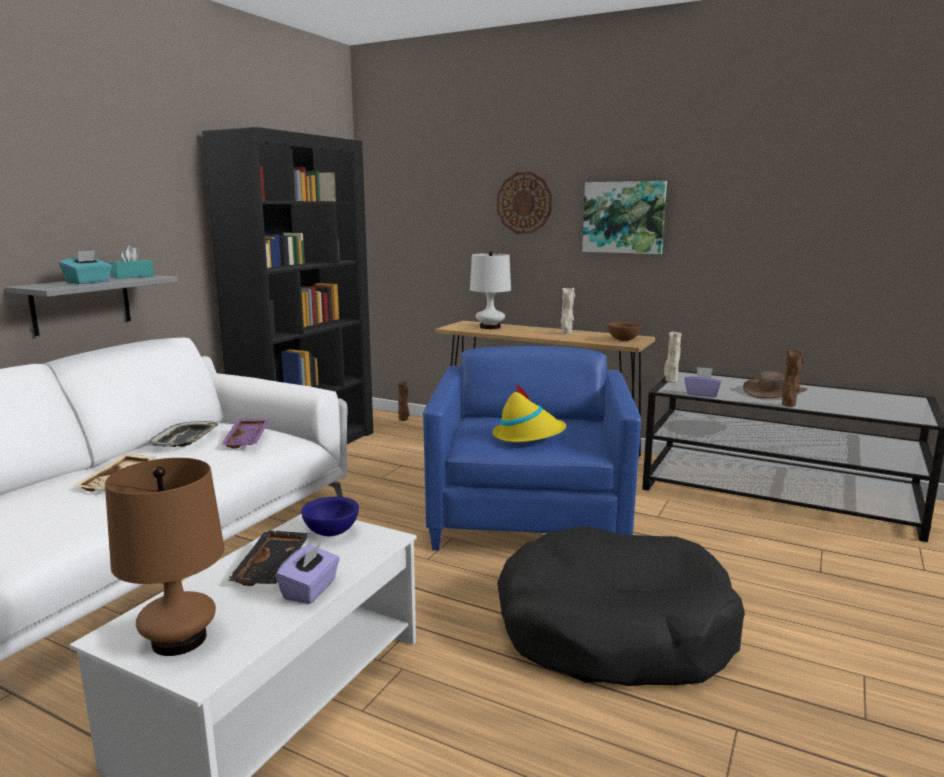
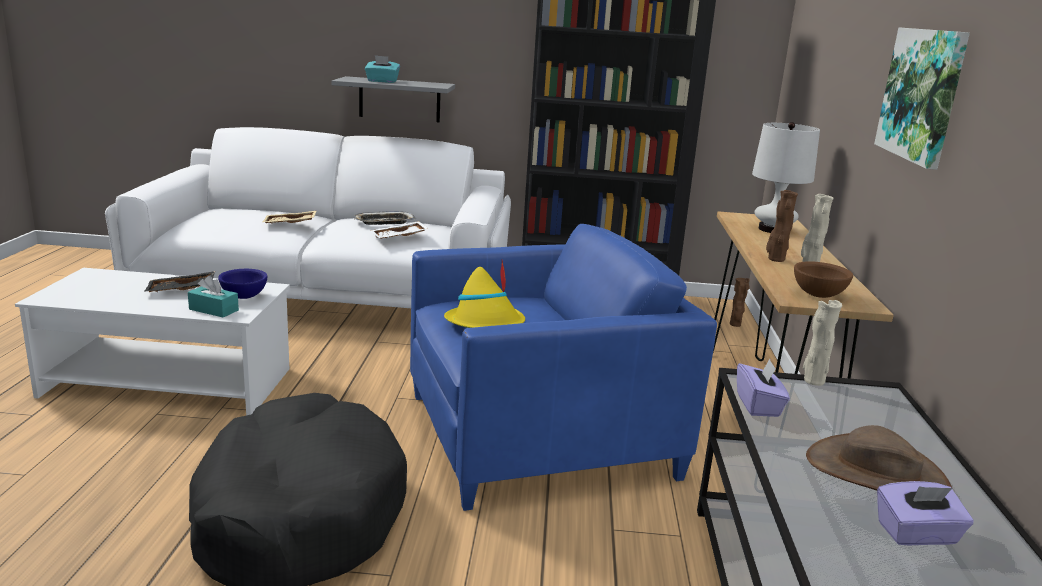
camera: 65 degrees right, 5 degrees up
brown table lamp [105,458,224,656] -> none
turquoise tissue box [109,245,154,279] -> turquoise tissue box moved to [188,276,239,317]
purple tray [221,419,270,448] -> white tray [371,221,429,239]
purple tissue box [276,543,340,604] -> purple tissue box moved to [877,481,974,545]
wall clock [497,172,552,234] -> none
brown vase [782,350,804,407] -> brown vase moved to [766,190,798,262]

